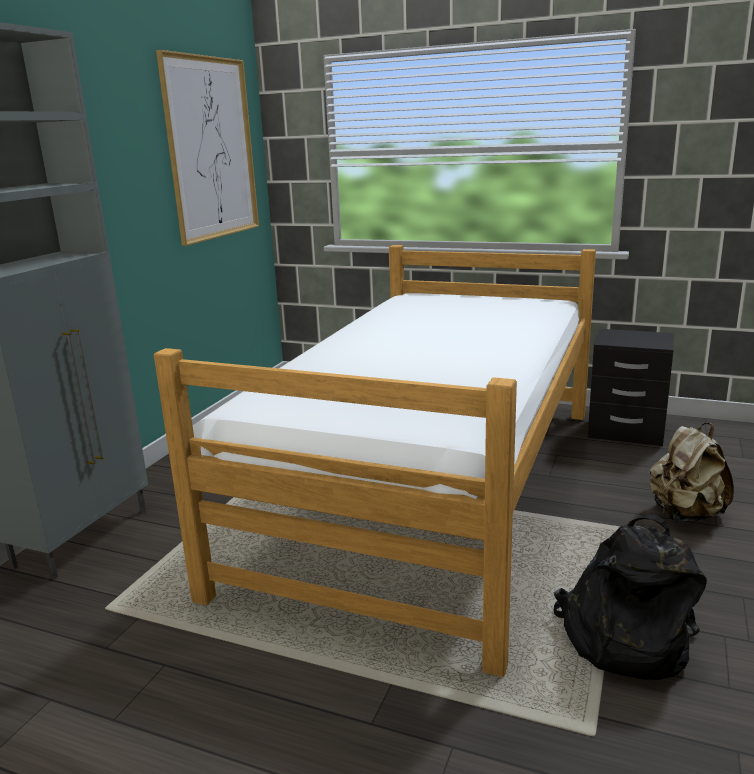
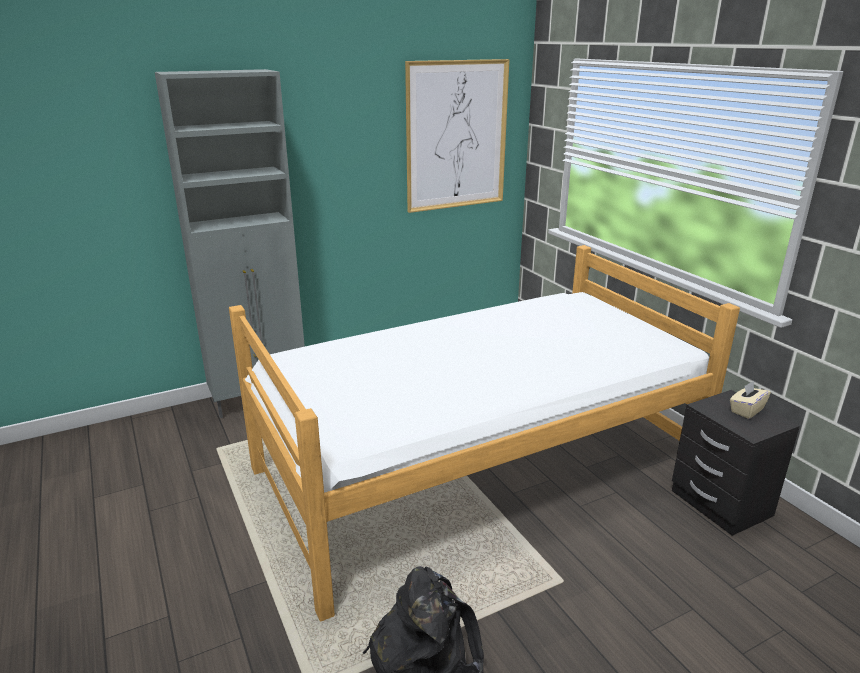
camera: 40 degrees right, 5 degrees up
beige backpack [650,423,734,522] -> none
none -> beige tissue box [730,381,771,419]

